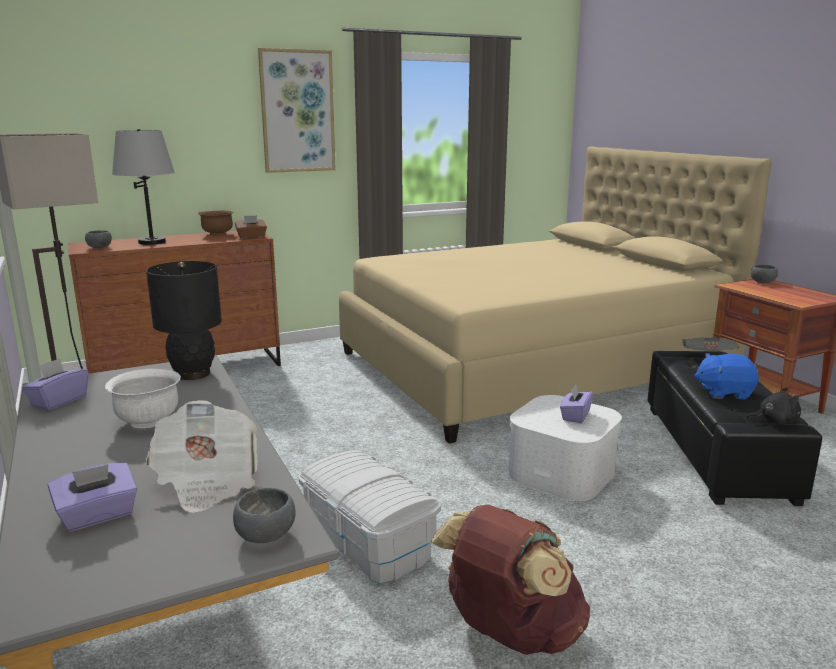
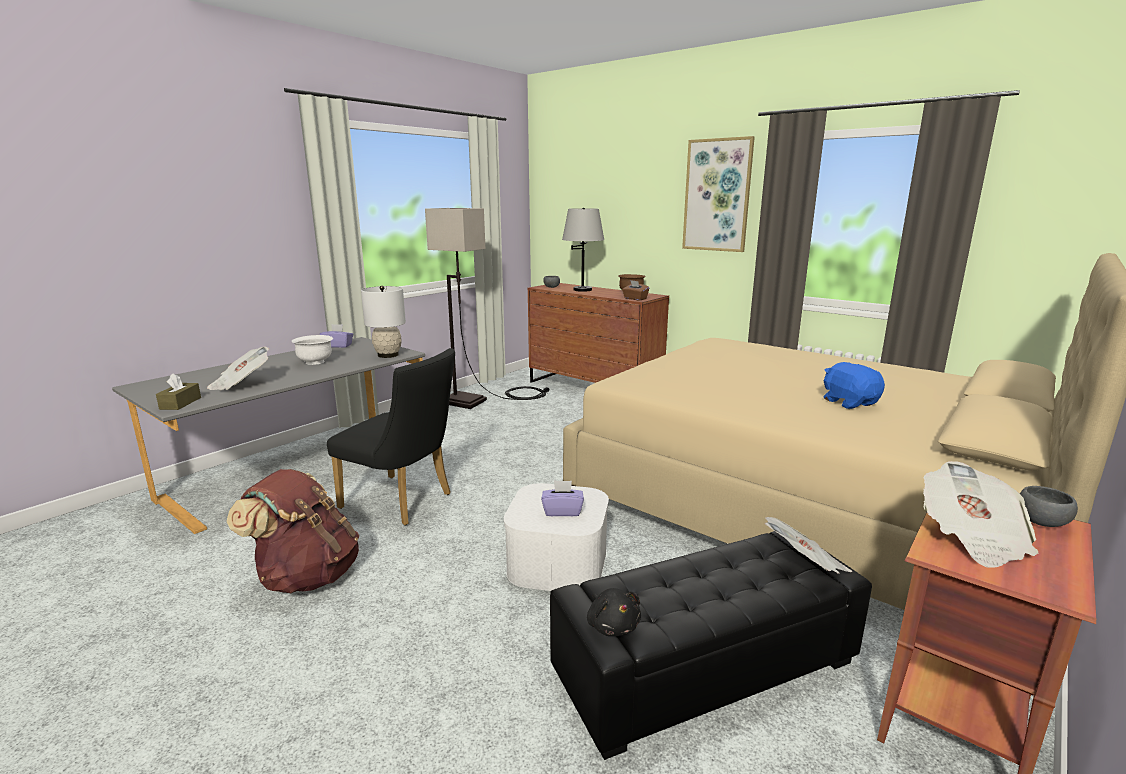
camera: 65 degrees right, 0 degrees up
purple tissue box [48,463,137,532] -> none
black table lamp [146,261,222,380] -> white table lamp [361,286,406,358]
grey bowl [233,488,296,543] -> brown tissue box [156,373,201,410]
white storage box [298,450,441,584] -> black chair [327,348,455,525]
blue plush toy [694,353,759,400] -> blue plush toy moved to [824,362,885,409]
none -> newspaper [923,461,1038,568]

